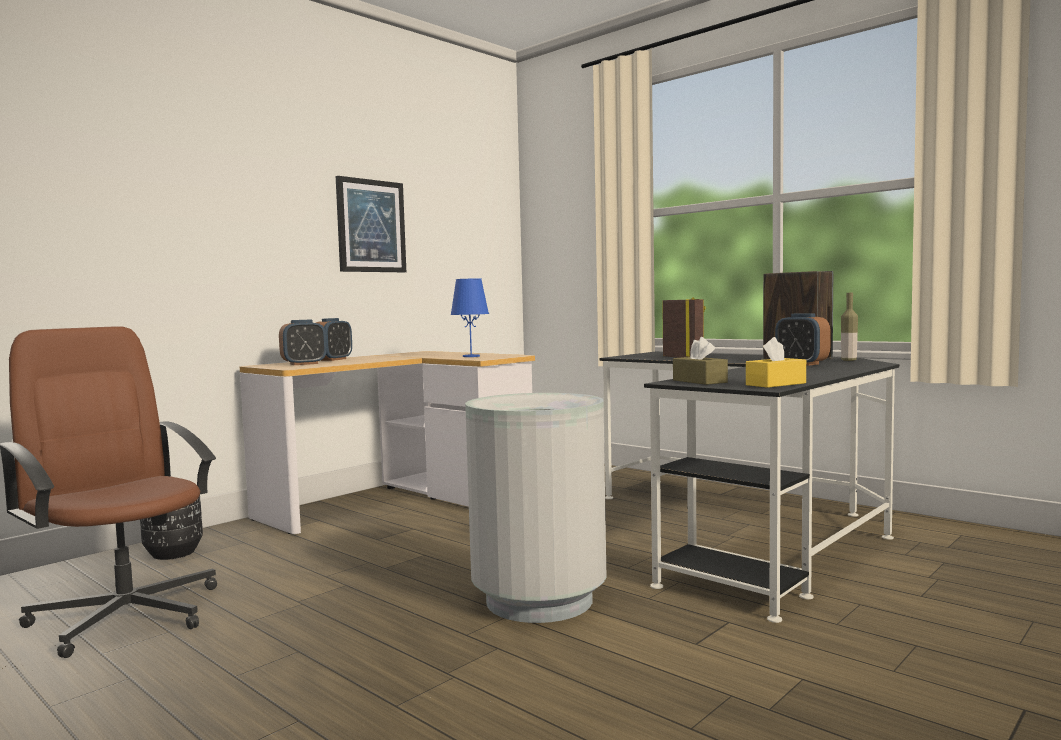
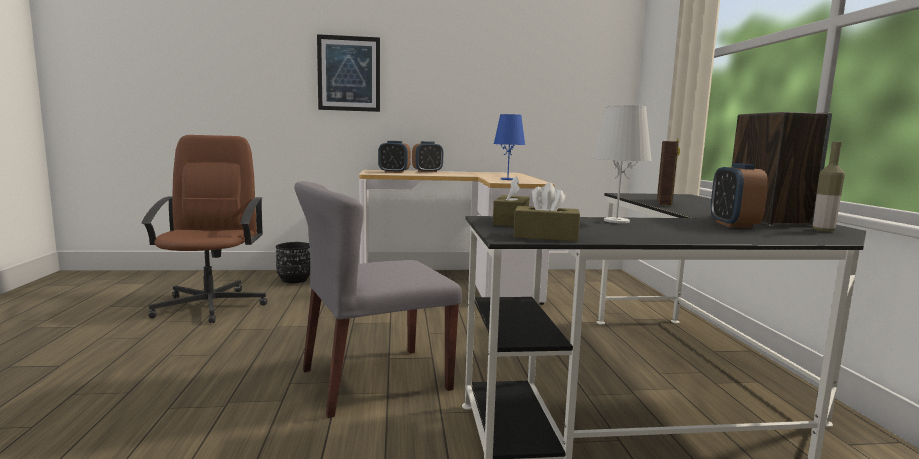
camera: 40 degrees right, 5 degrees up
picture [336,176,406,272] -> picture moved to [317,34,380,112]
grey trash can [465,393,606,623] -> grey chair [294,181,462,418]
yellow tissue box [746,337,806,388] -> brown tissue box [513,183,580,242]
none -> white table lamp [592,105,652,223]

